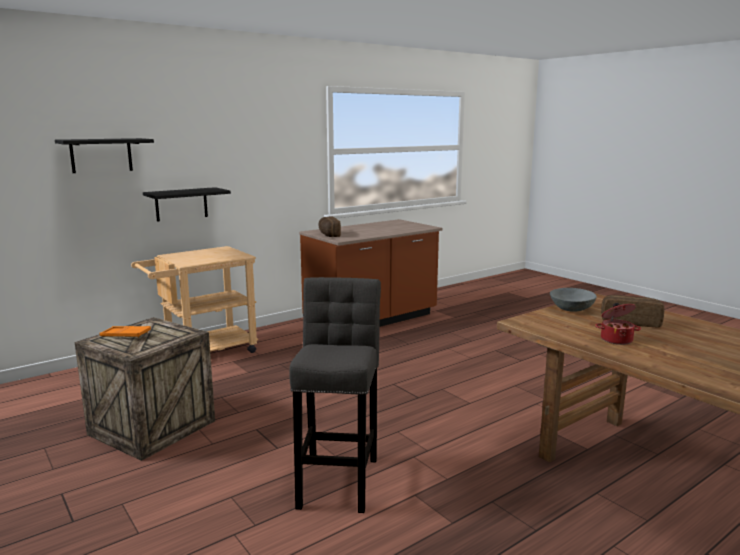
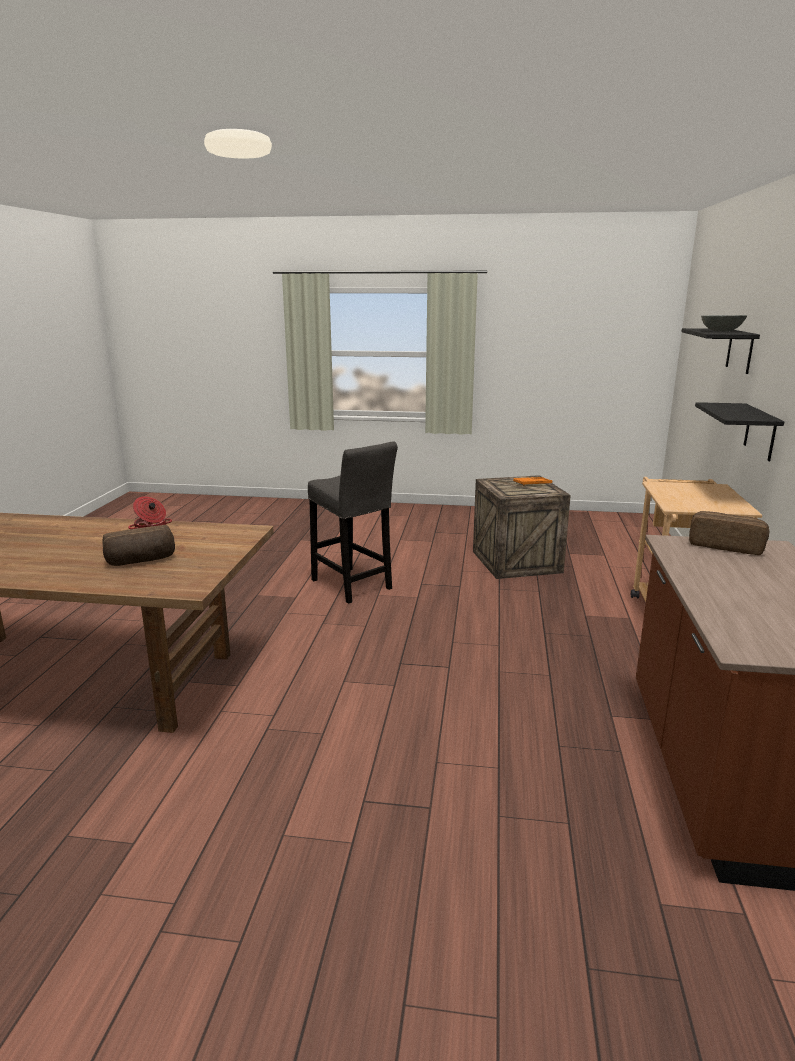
camera: 135 degrees right, 5 degrees up
grey bowl [550,288,597,312] -> grey bowl moved to [701,315,747,331]

